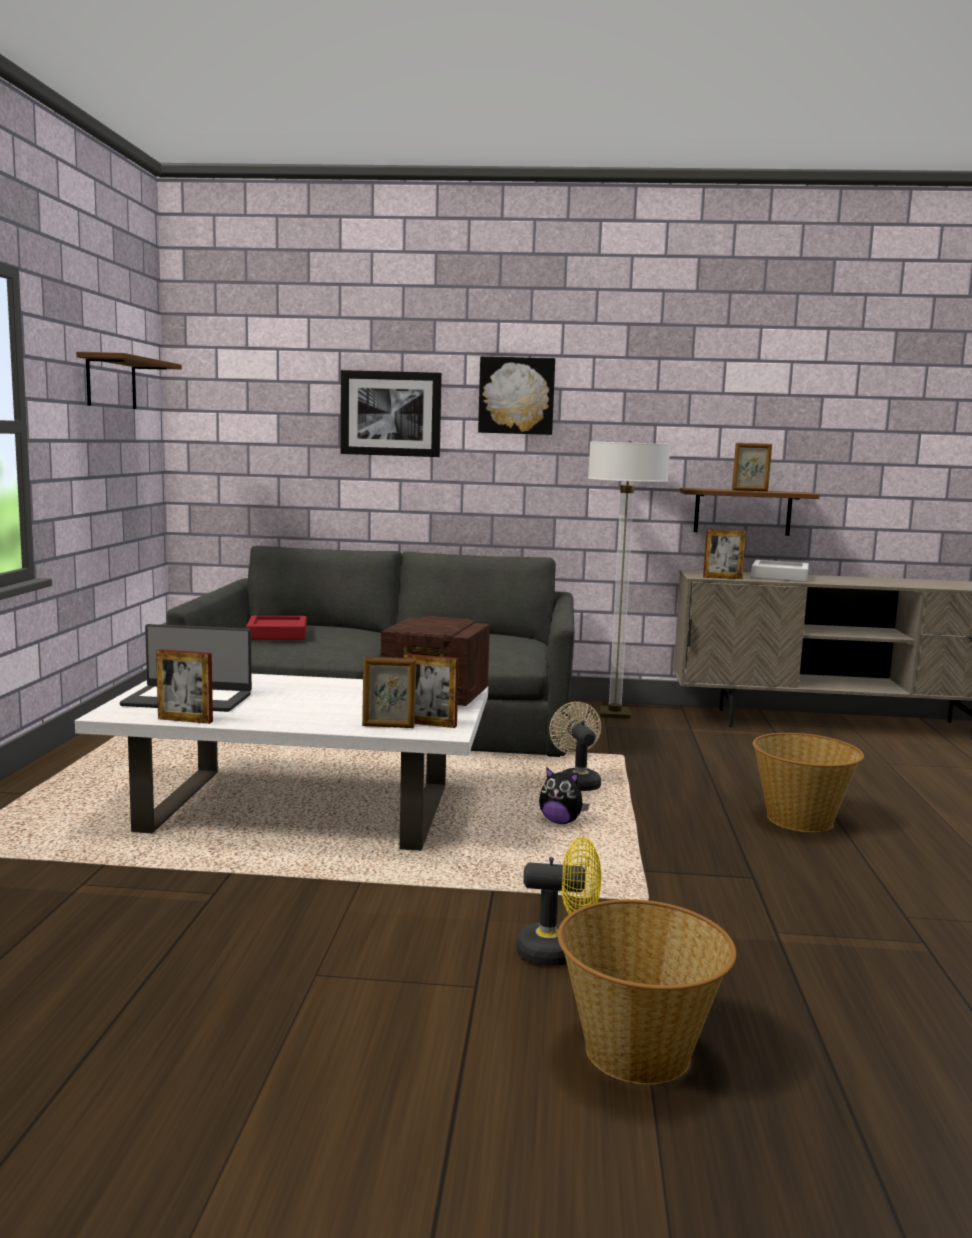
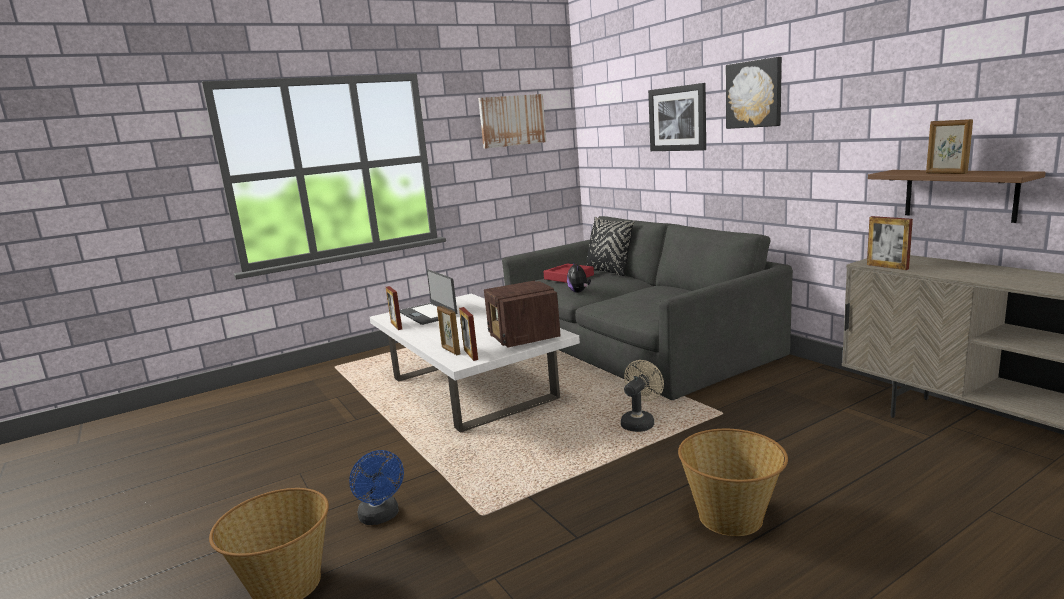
camera: 55 degrees right, 5 degrees up
brown shelf [76,352,182,409] -> picture [478,94,546,149]
yellow fan [517,837,601,966] -> blue fan [349,450,404,525]
plush toy [539,767,590,824] -> plush toy moved to [567,262,591,293]
floor lamp [588,441,670,719] -> none
grey tray [751,560,809,582] -> none
none -> black pillow [585,217,634,276]

